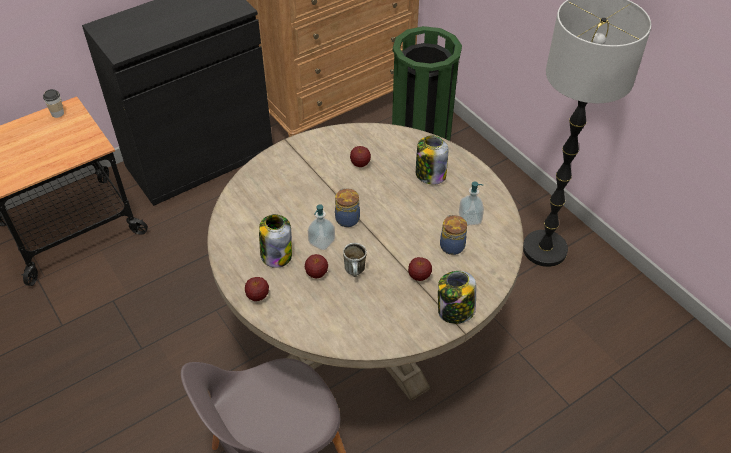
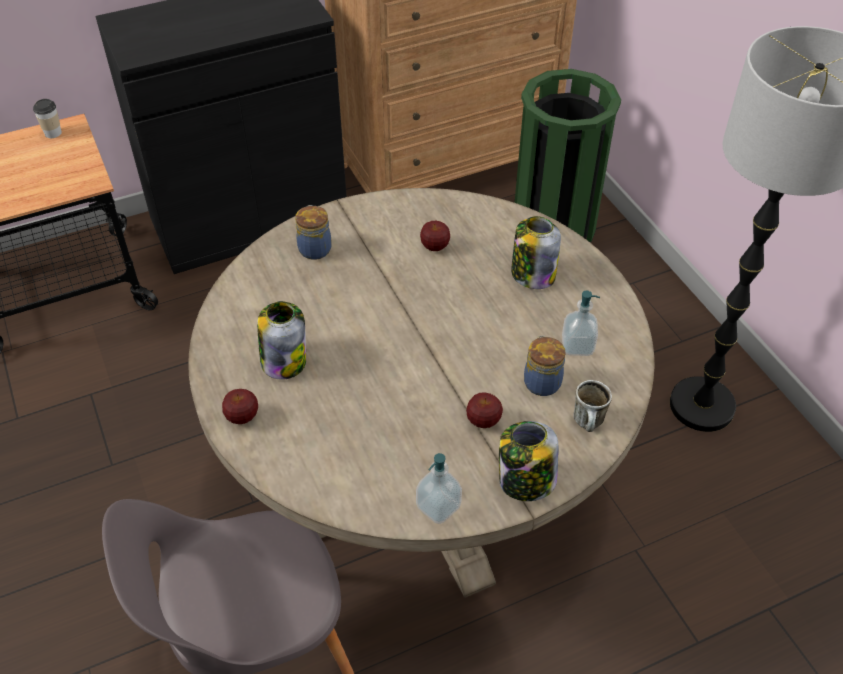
camera: 10 degrees right, 0 degrees up
apple [305,254,328,278] -> none
soap dispenser [308,204,335,250] -> soap dispenser moved to [416,453,462,524]
jar [335,188,360,227] -> jar moved to [295,205,332,260]
mug [343,243,367,277] -> mug moved to [573,380,612,432]

